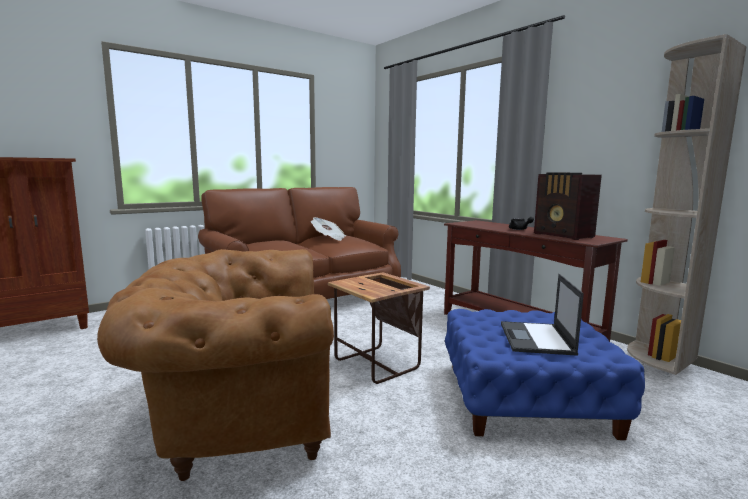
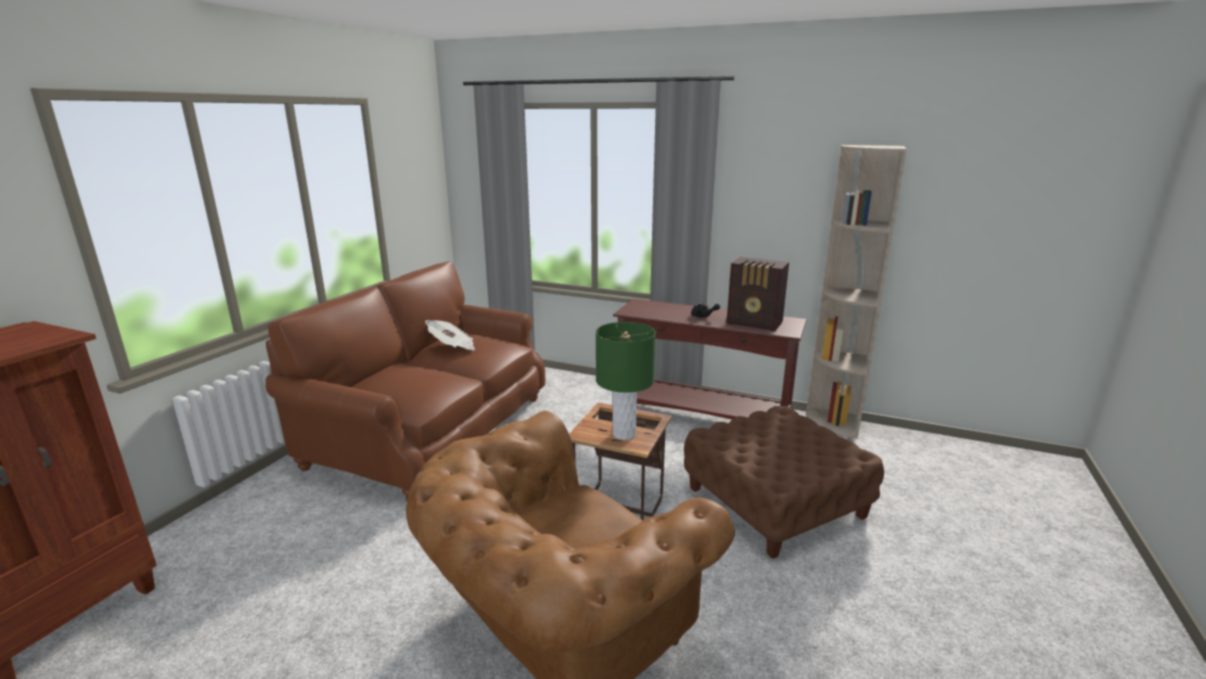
camera: 30 degrees left, 10 degrees up
blue ottoman [445,309,645,440] -> brown ottoman [684,406,884,559]
laptop [501,274,584,356] -> none
none -> green table lamp [596,322,656,440]

